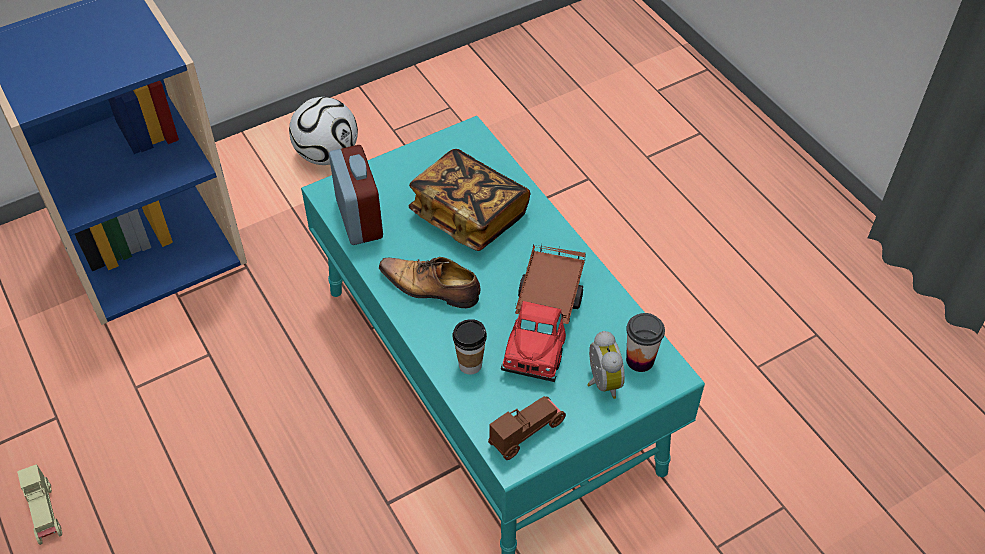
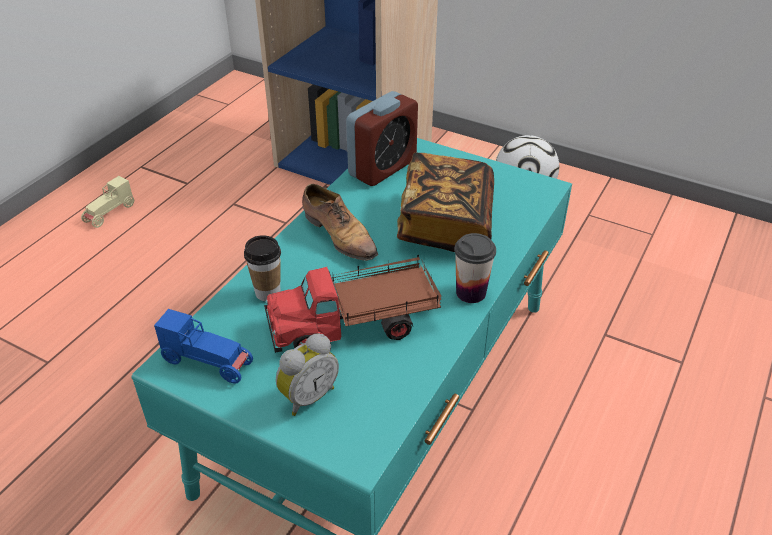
camera: 60 degrees right, 10 degrees down
shoe [379,257,480,308] -> shoe turned 150 degrees clockwise [302,184,378,261]
brown toy car [488,396,566,460] -> blue toy car [154,309,253,384]
cup [626,313,665,372] -> cup moved to [454,233,496,303]

